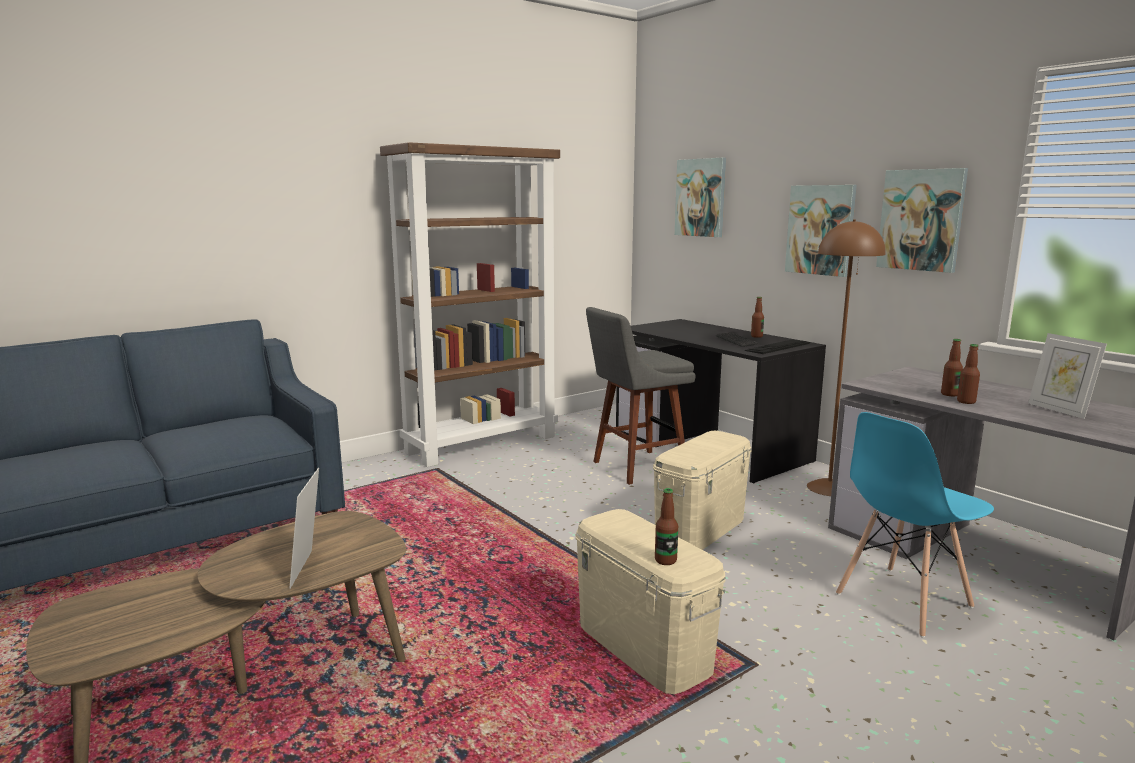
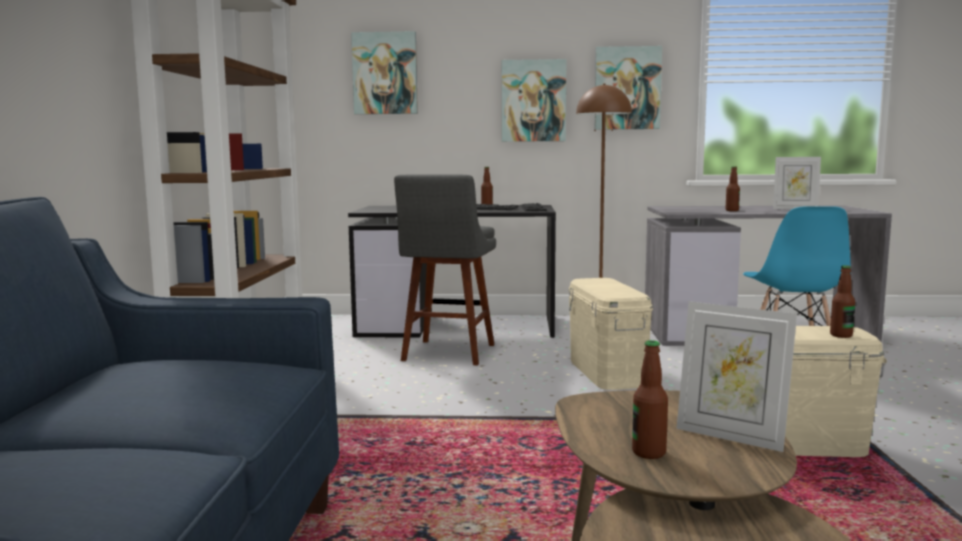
camera: 50 degrees left, 5 degrees down
bottle [957,344,980,404] -> bottle moved to [632,340,668,459]

